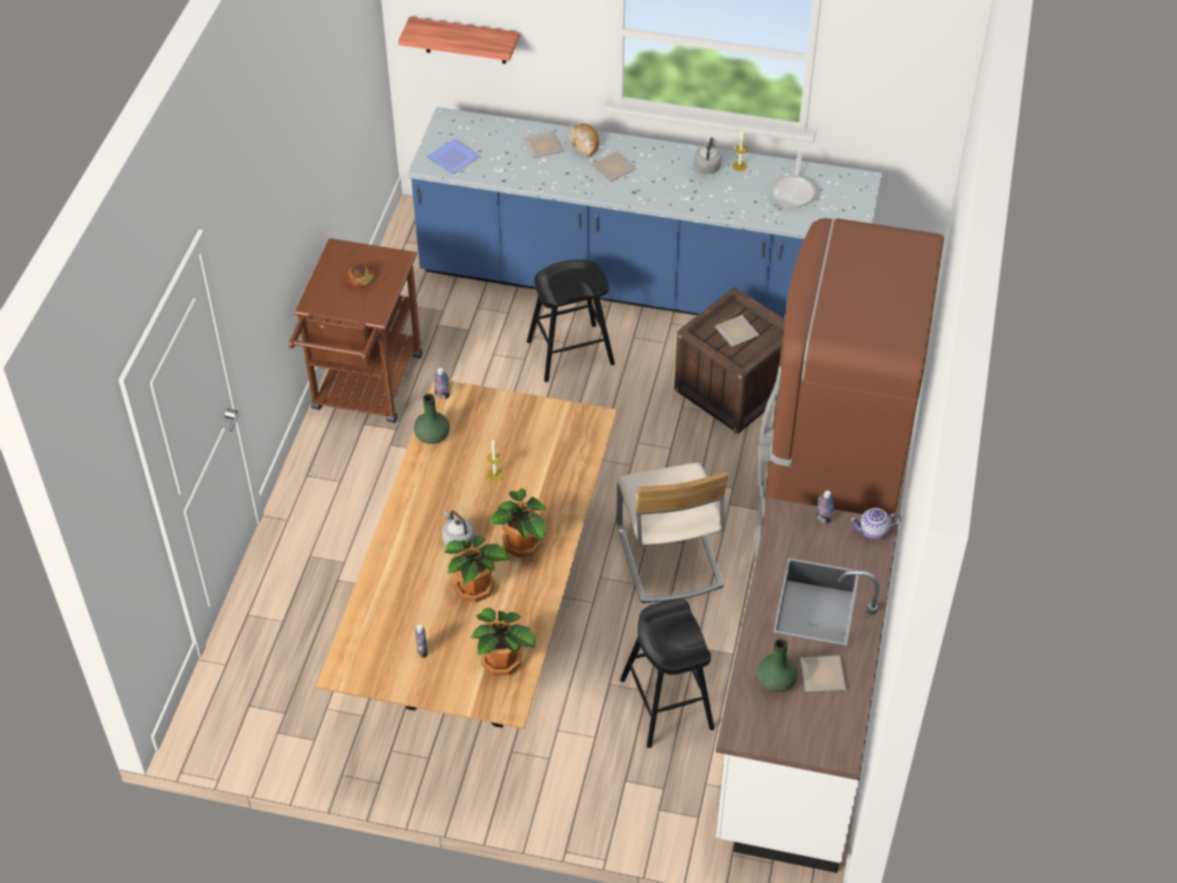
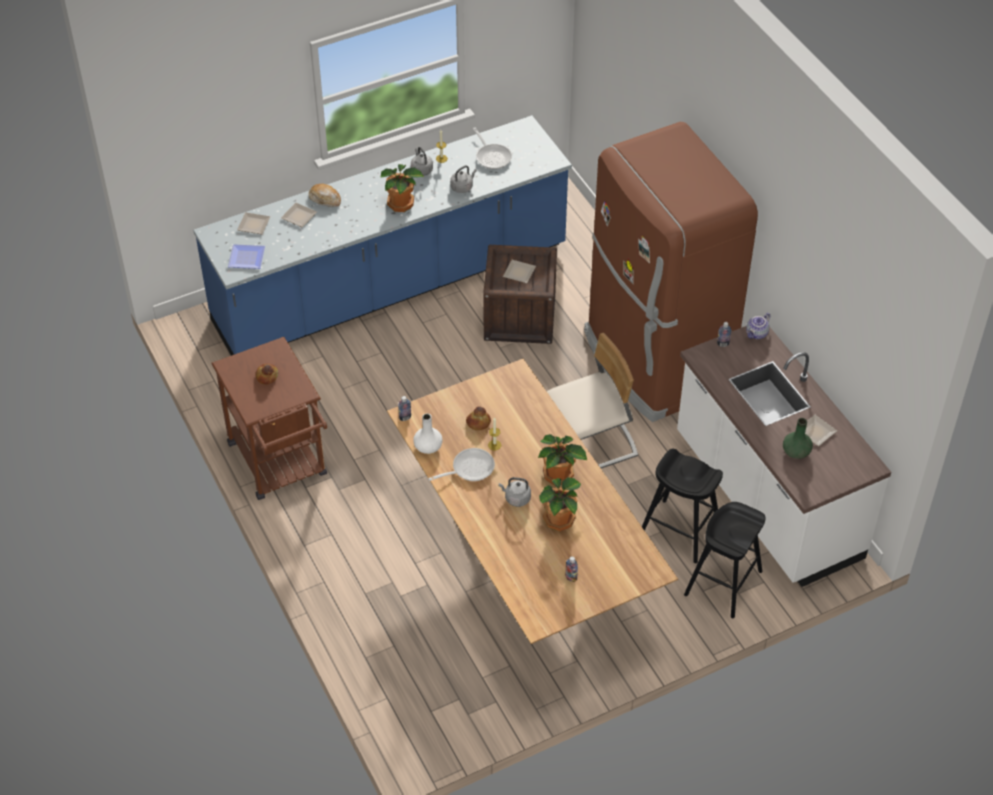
camera: 40 degrees left, 0 degrees up
shelf [398,17,520,64] -> none
green vase [414,394,450,444] -> white vase [413,413,443,454]
potted plant [471,608,536,676] -> potted plant moved to [380,164,424,212]
black stool [527,260,615,382] -> black stool moved to [684,502,765,619]
plate [591,152,636,181] -> plate moved to [237,212,270,234]
beige chair [617,463,728,603] -> beige chair turned 60 degrees counterclockwise [547,333,638,468]
none -> frying pan [429,448,495,481]
none -> grey kettle [450,165,477,193]
none -> bread [466,406,491,430]

